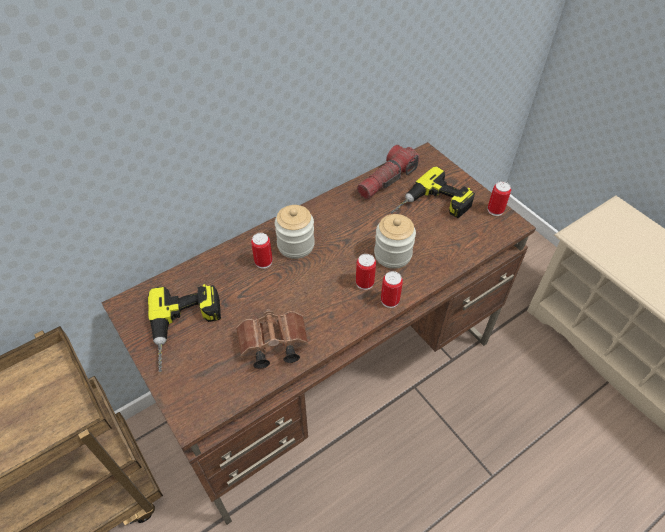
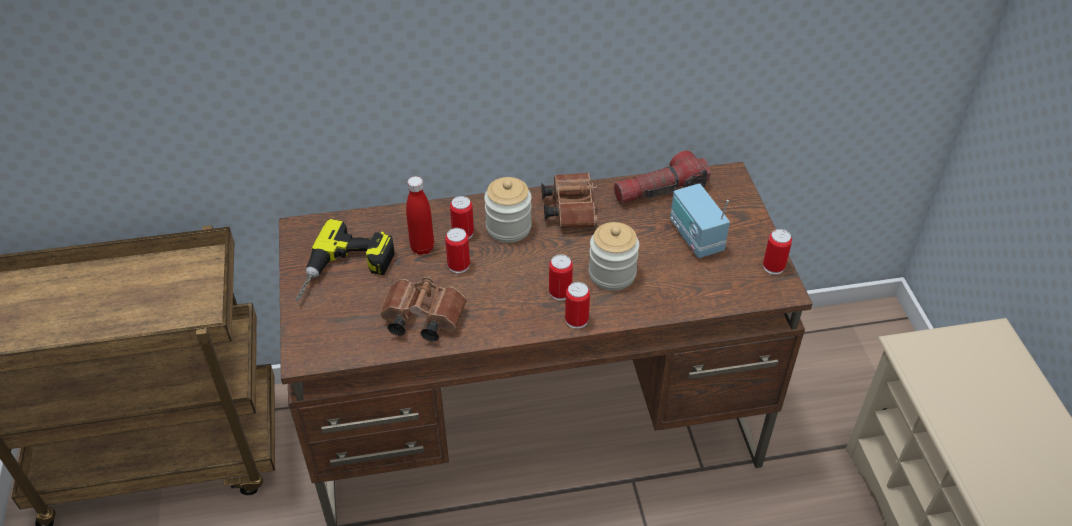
camera: 25 degrees right, 5 degrees down
power drill [391,166,475,218] -> radio [670,183,730,258]
none -> red bottle [406,176,434,255]
none -> can [445,228,470,273]
none -> brown binoculars [541,172,597,228]

